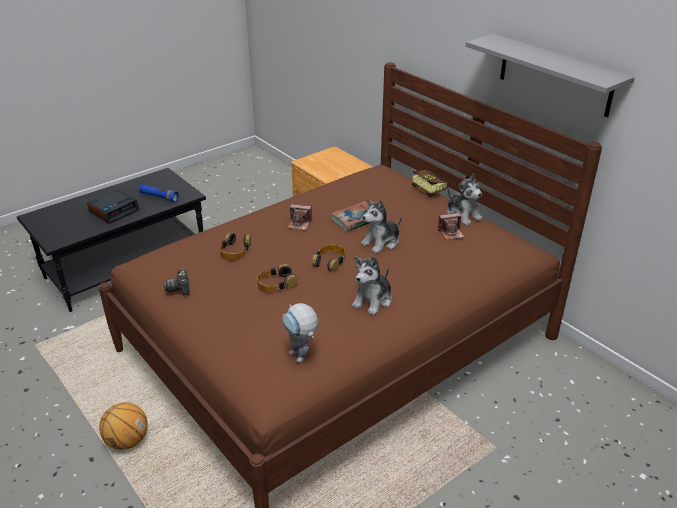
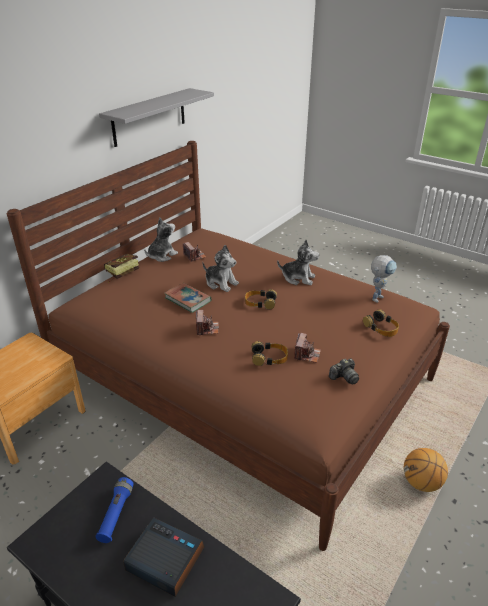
camera: 105 degrees left, 0 degrees up
headphones [257,264,298,292] -> headphones moved to [363,309,399,337]
none -> camera [294,333,321,363]

